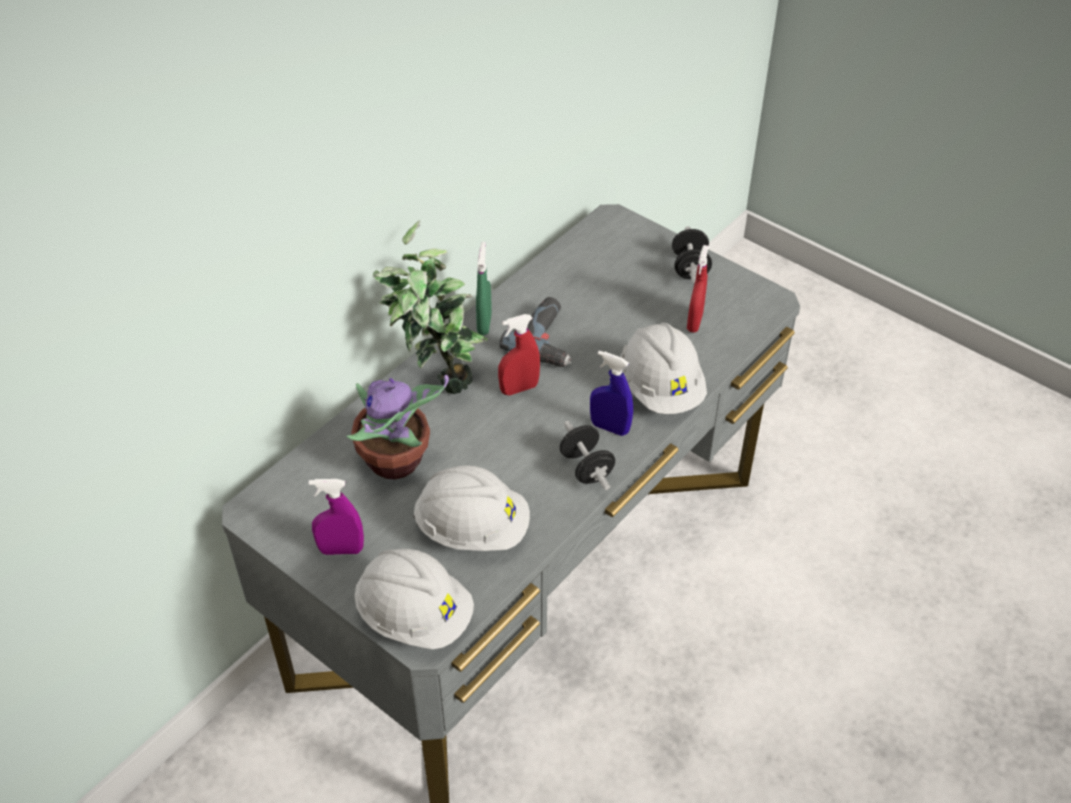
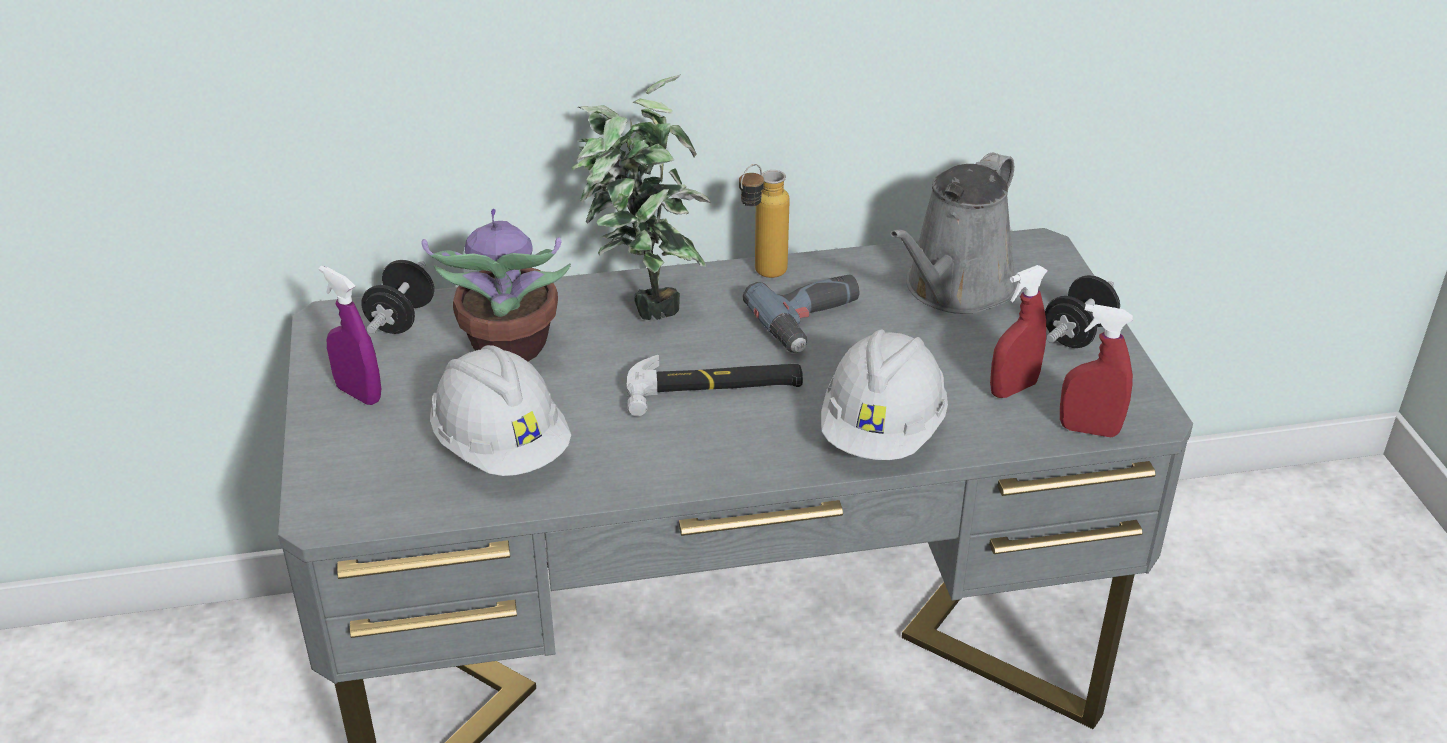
camera: 40 degrees right, 10 degrees down
white hard hat [354,549,474,650] -> none
green spray bottle [476,242,492,335] -> bottle [739,164,790,278]
red spray bottle [498,314,540,395] -> red spray bottle moved to [1060,304,1133,437]
black dumbbell [560,421,615,490] -> black dumbbell moved to [361,260,434,334]
blue spray bottle [590,350,633,436] -> none
none -> hammer [627,355,803,416]
none -> grey watering can [890,153,1018,314]

